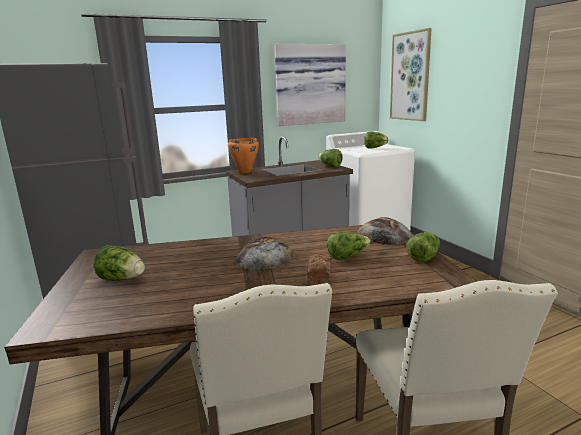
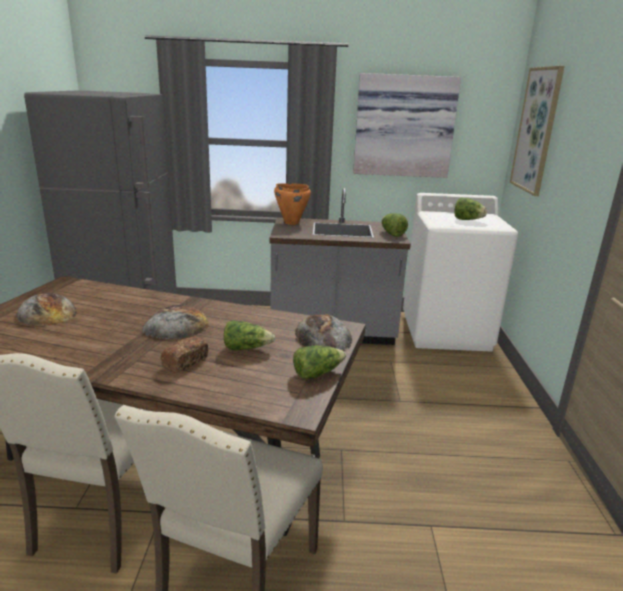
camera: 25 degrees right, 5 degrees up
lettuce [94,245,145,281] -> bread [17,293,77,326]

